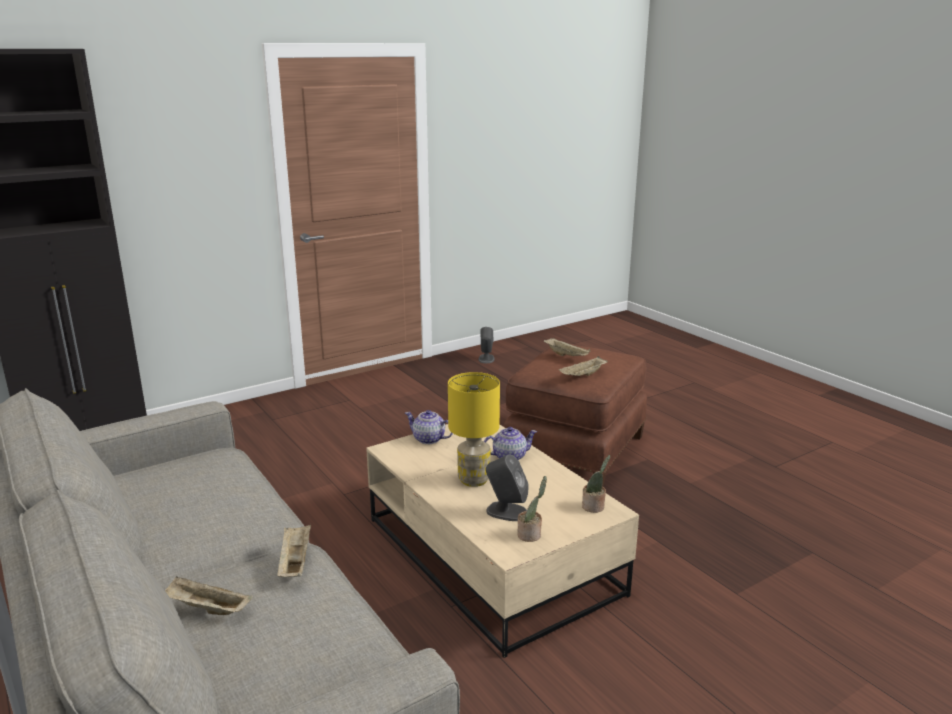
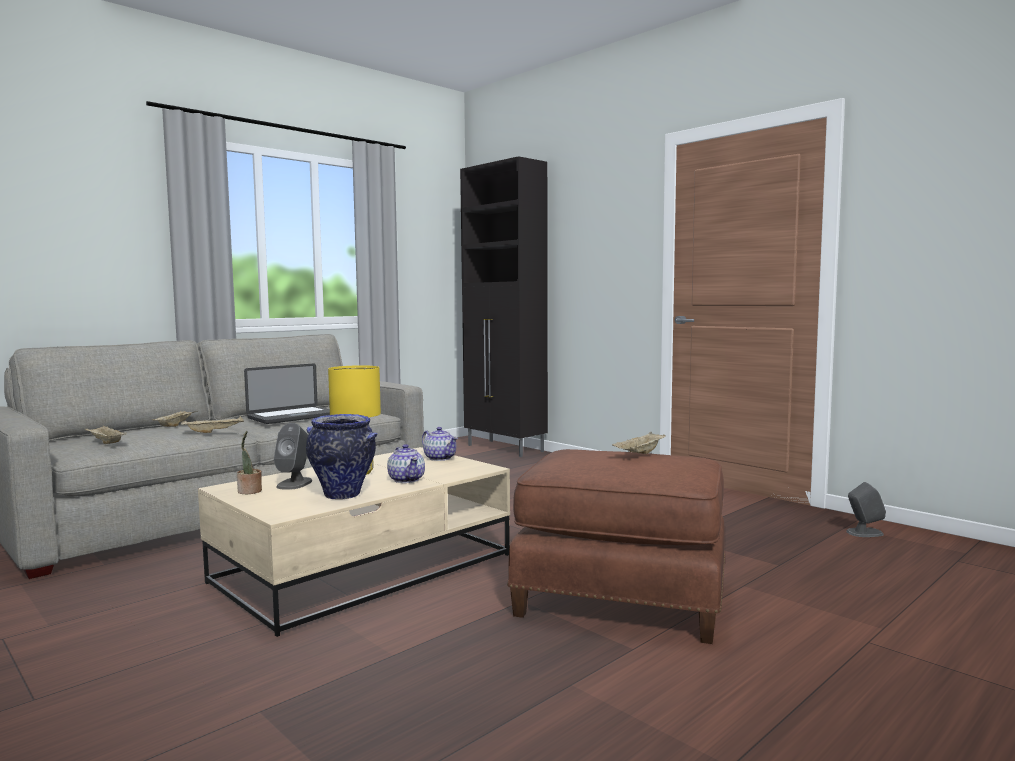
camera: 80 degrees right, 15 degrees down
teapot [405,410,453,444] -> teapot turned 120 degrees clockwise [422,427,458,461]
beige tray [559,356,608,376] -> beige tray moved to [85,426,127,444]
potted plant [582,455,610,513] -> none
none -> laptop [244,364,330,424]
none -> vase [306,414,378,499]

